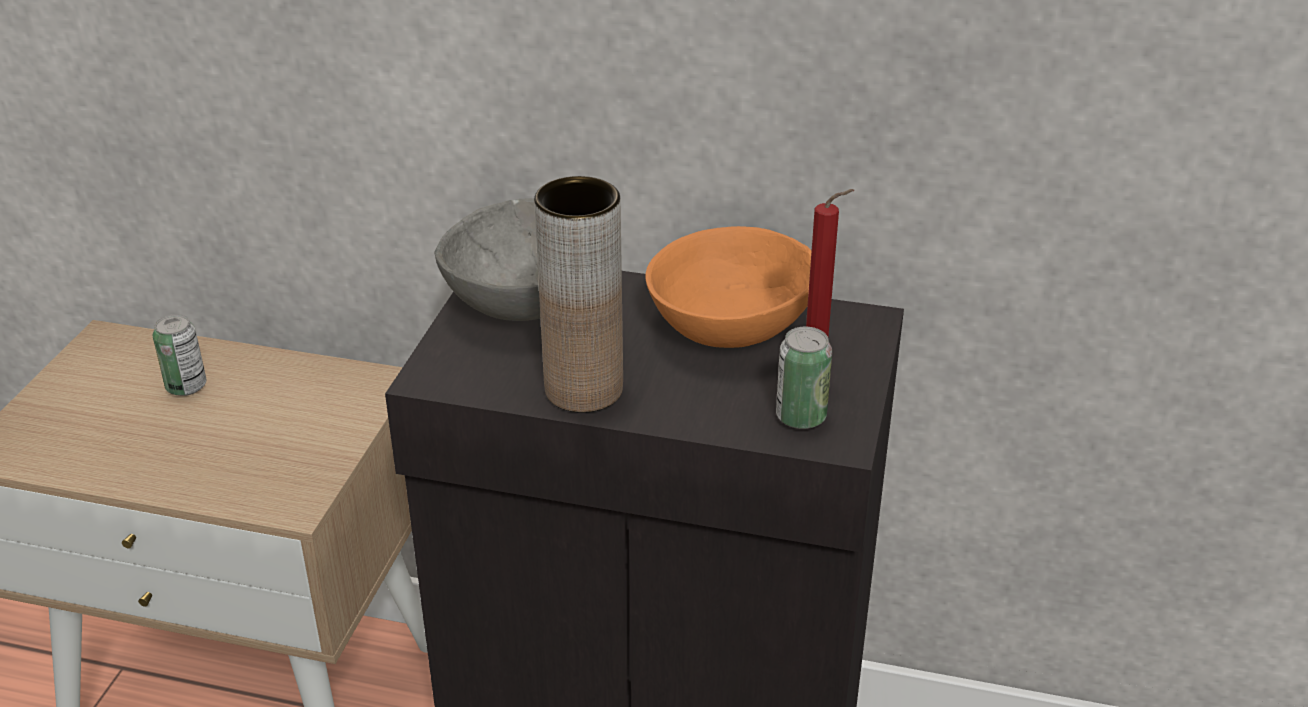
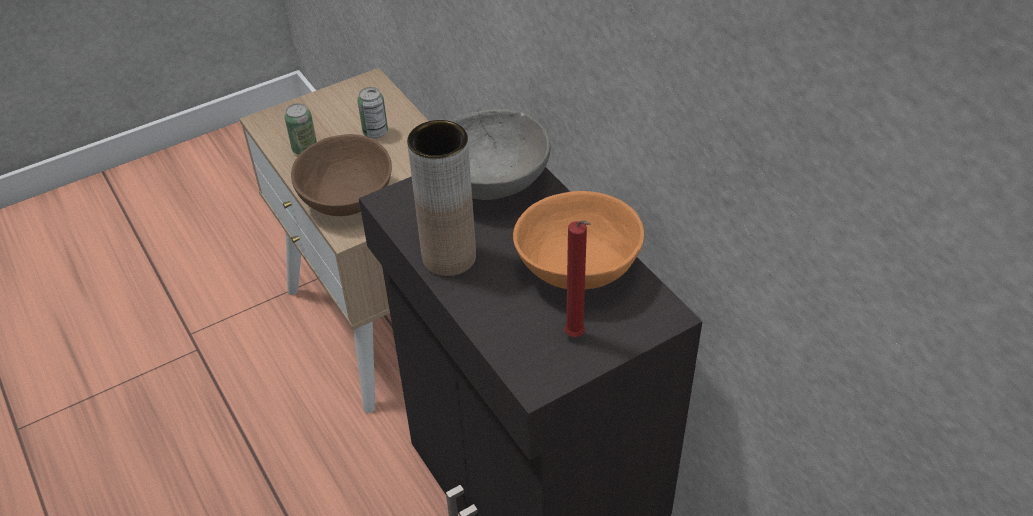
camera: 45 degrees right, 10 degrees up
can [776,327,832,429] -> can moved to [284,103,317,155]
none -> brown bowl [291,134,392,216]

